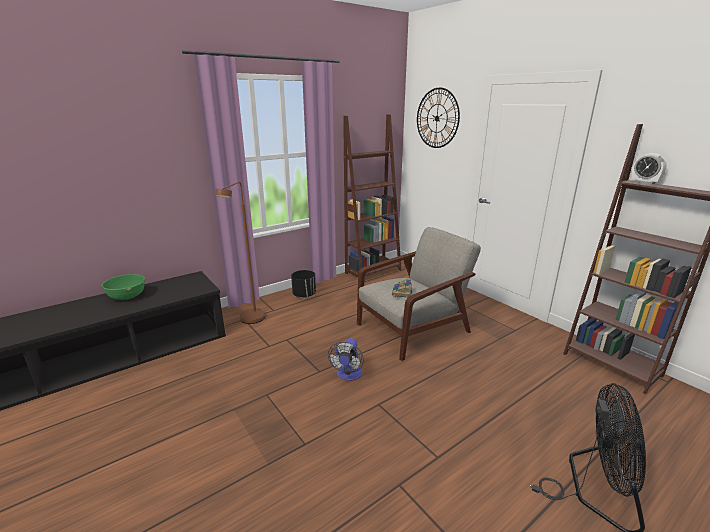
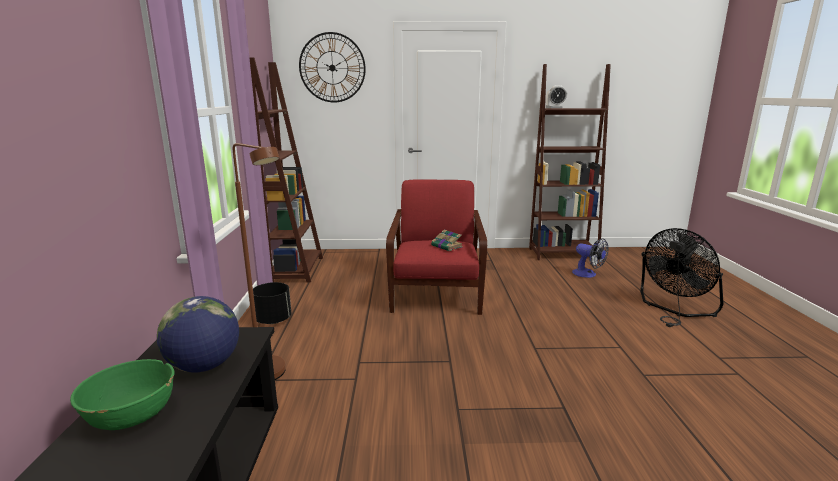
camera: 55 degrees left, 5 degrees down
fan [328,338,364,381] -> fan moved to [572,238,608,278]
grey armchair [357,227,481,361] -> red armchair [386,179,487,315]
none -> globe [157,296,239,373]

